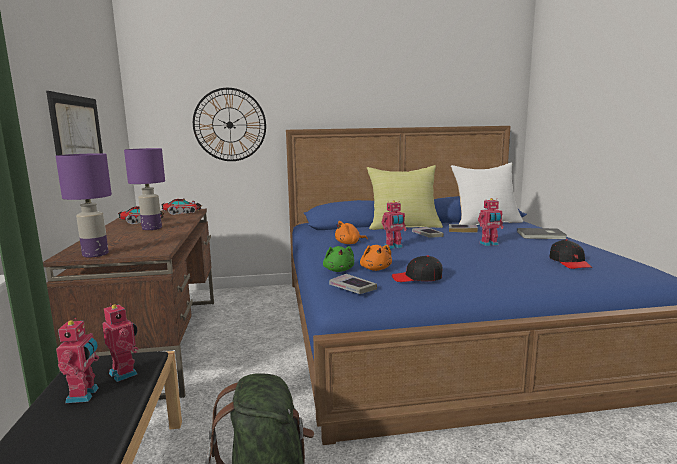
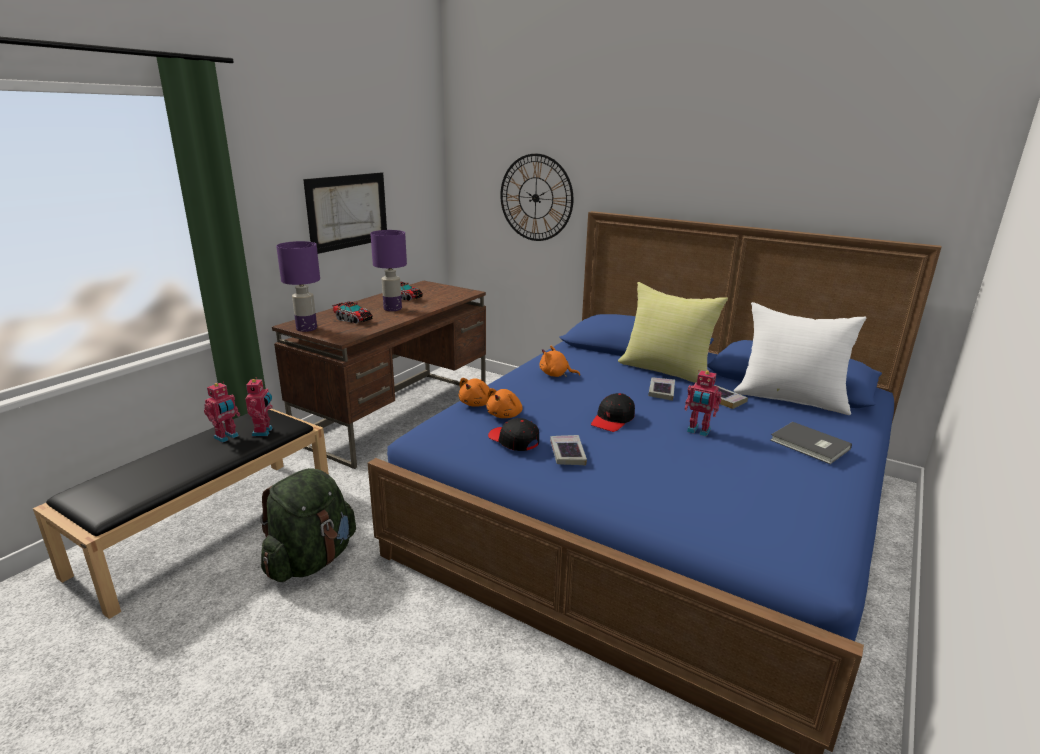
camera: 40 degrees right, 10 degrees up
toy truck [161,198,202,215] -> toy truck moved to [333,301,373,324]
green plush toy [323,246,354,272] -> orange plush toy [459,378,490,407]
book [329,274,377,294] -> book moved to [550,435,587,465]
toy robot [381,200,407,249] -> none
black cap [549,239,592,269] -> black cap moved to [591,393,635,432]

